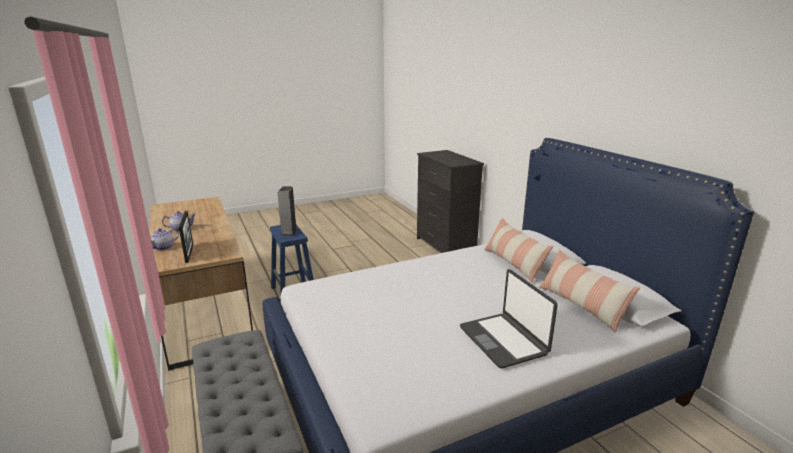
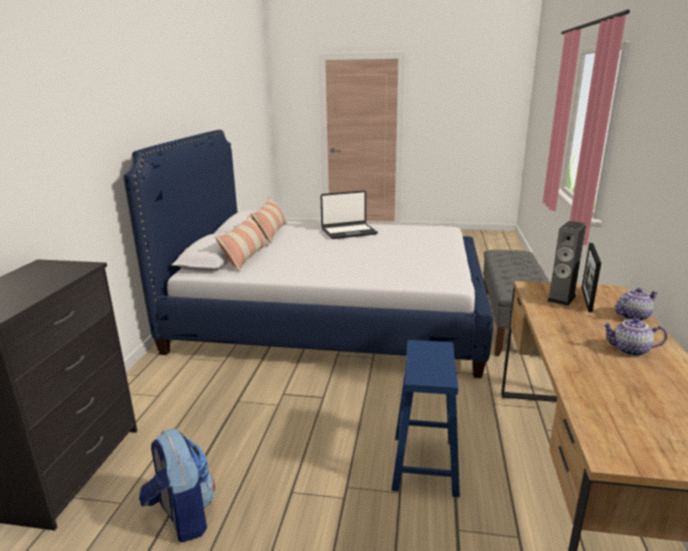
camera: 145 degrees left, 0 degrees up
speaker [278,186,297,237] -> speaker moved to [547,221,586,306]
laptop [460,269,558,368] -> laptop turned 60 degrees clockwise [320,190,378,239]
none -> backpack [139,429,215,542]

